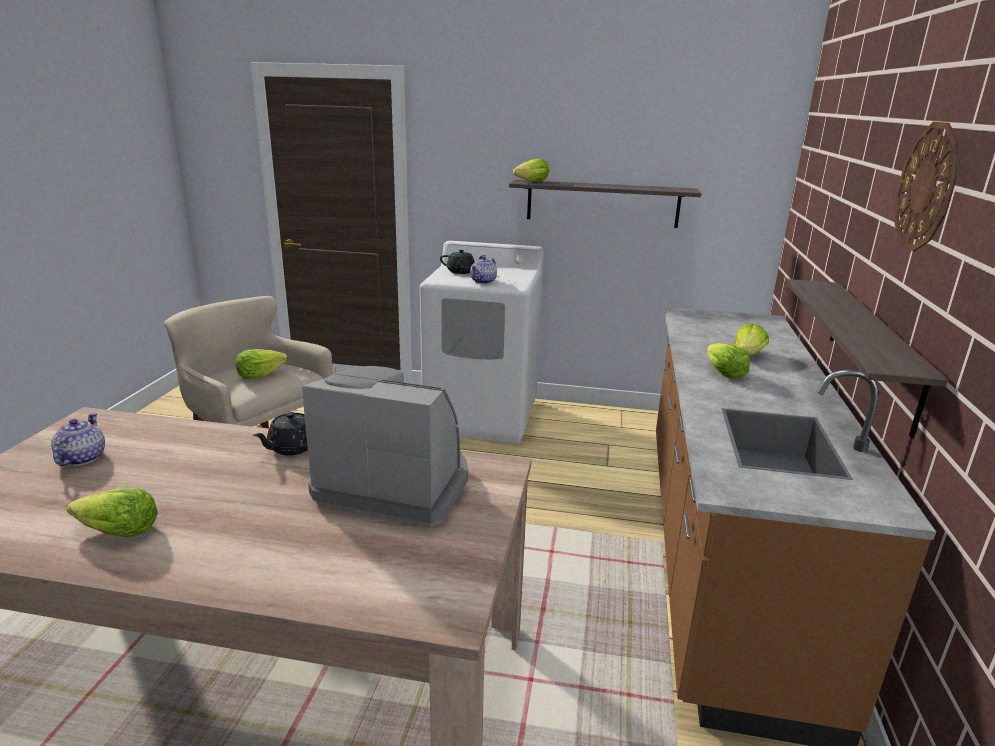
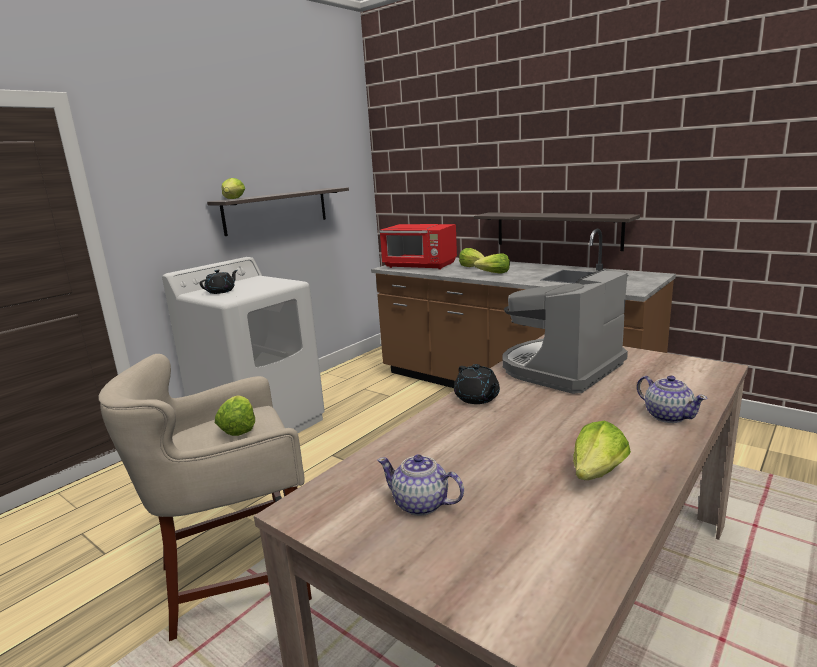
camera: 60 degrees left, 5 degrees down
teapot [470,256,497,284] -> teapot moved to [637,376,708,423]
wall clock [895,122,958,251] -> none
none -> red microwave [379,224,457,270]

